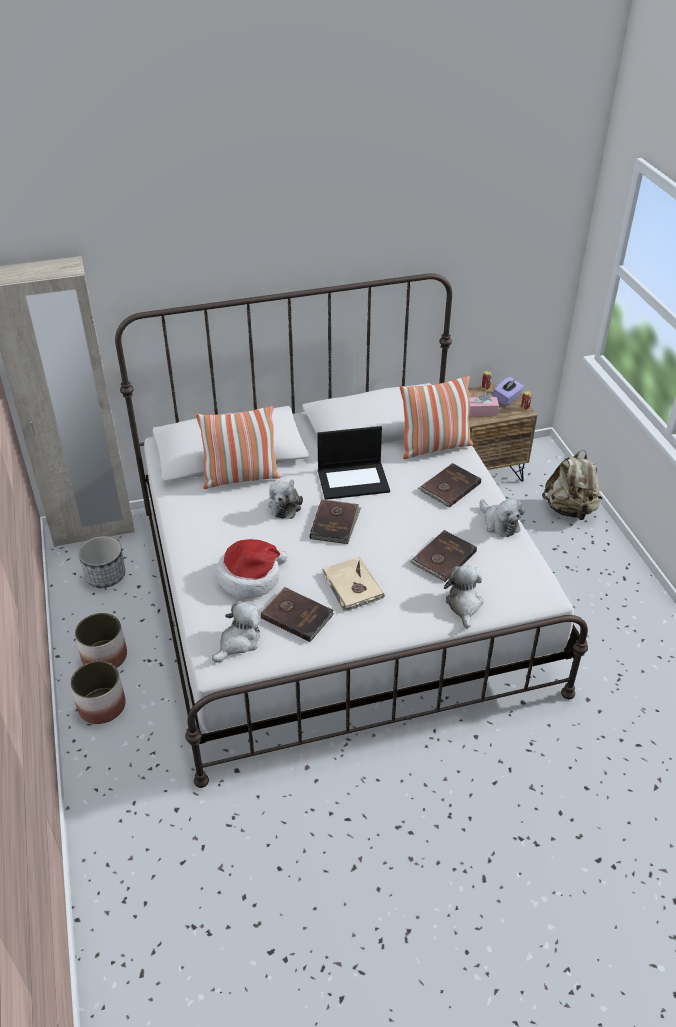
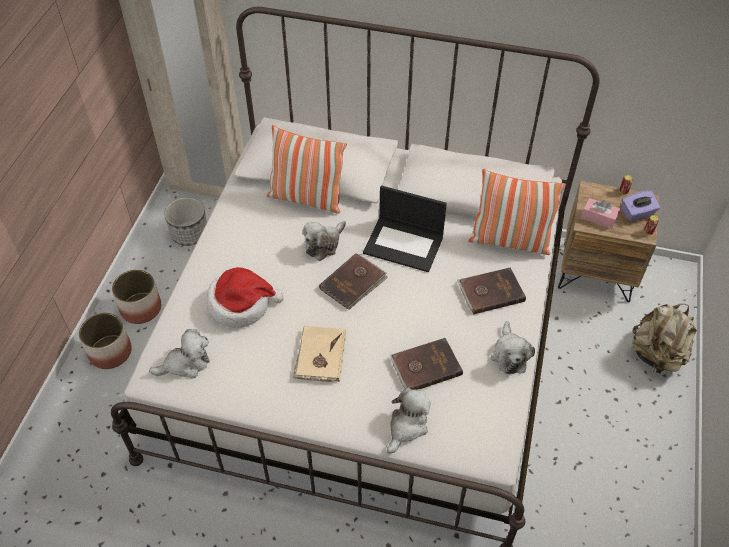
camera: 30 degrees right, 10 degrees up
brown book [261,587,334,642] -> none

